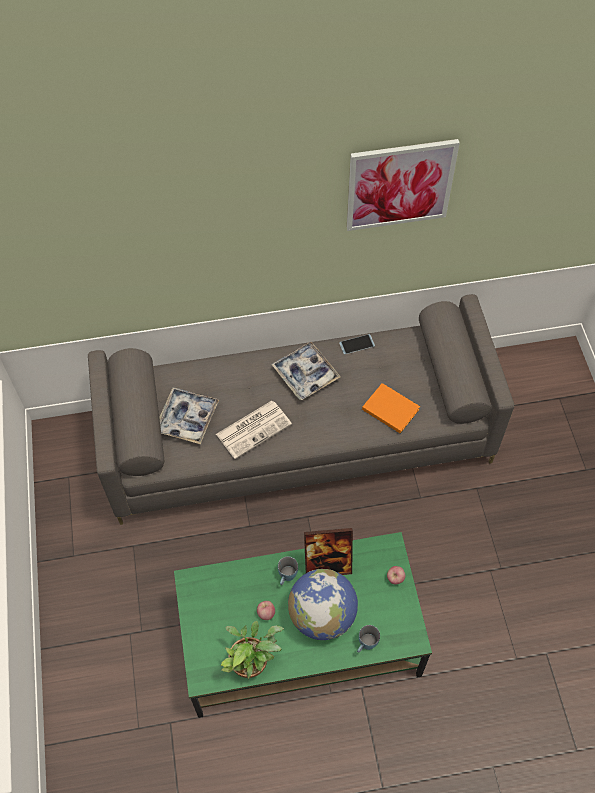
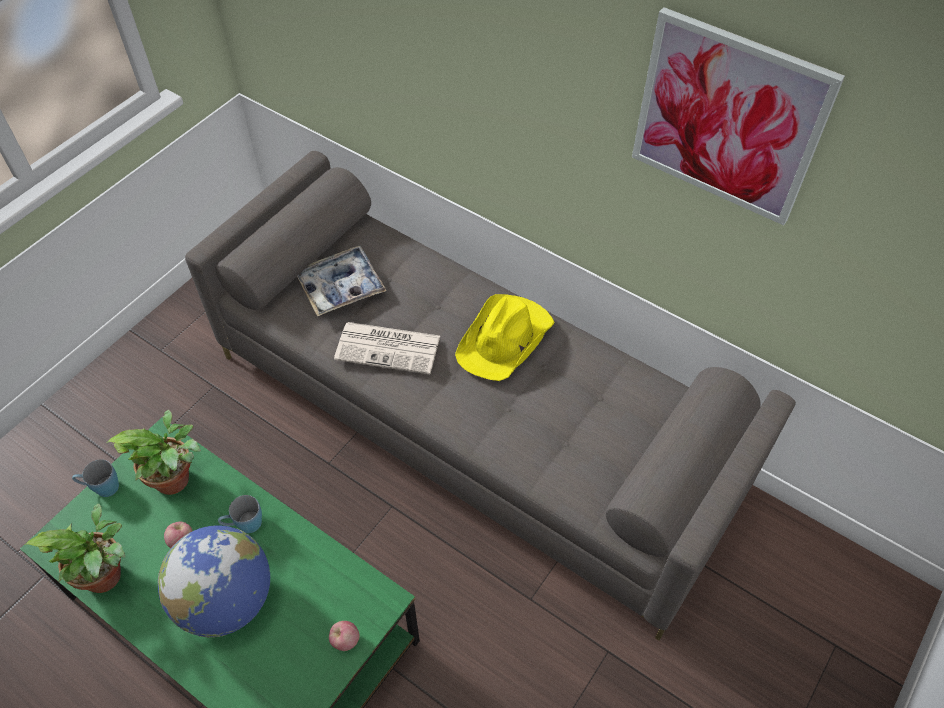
camera: 45 degrees right, 5 degrees down
tray [271,342,341,400] -> yellow hat [455,294,555,381]
picture frame [304,528,353,575] -> none
phone [339,334,375,354] -> none
blue mug [357,625,380,653] -> blue mug moved to [72,459,119,497]
orange book [362,383,420,434] -> none
none -> potted plant [106,410,201,495]

